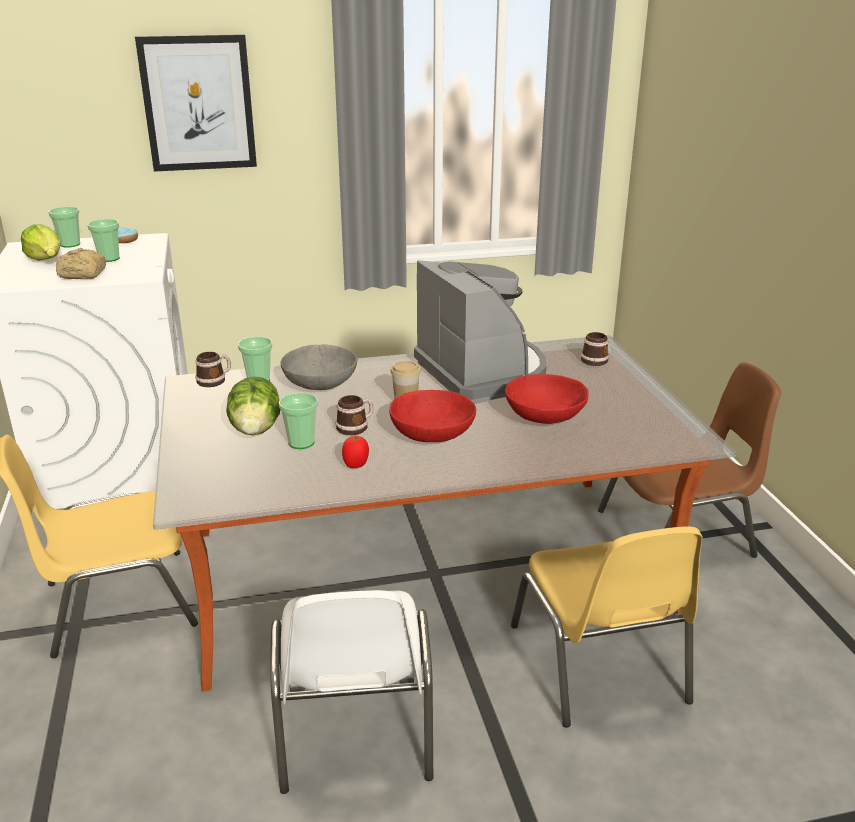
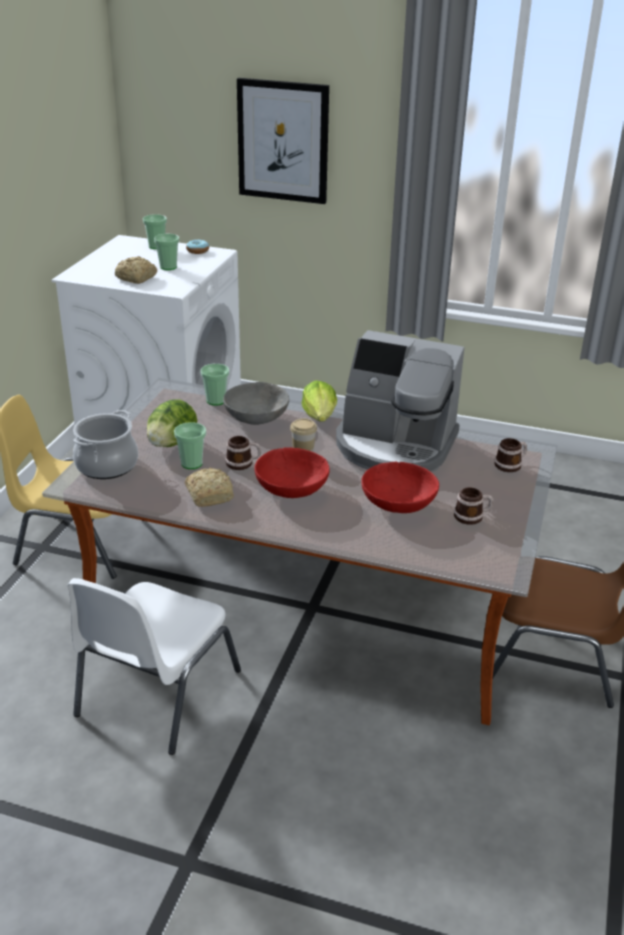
camera: 30 degrees right, 5 degrees up
lettuce [21,224,61,261] -> lettuce moved to [302,380,337,421]
mug [195,352,231,387] -> mug moved to [454,487,493,525]
tomato [342,436,369,468] -> bread [185,468,234,507]
coffee machine [414,260,546,404] -> coffee machine turned 105 degrees clockwise [336,330,465,472]
yellow chair [511,526,703,728] -> none
none -> cooking pot [73,410,138,479]

